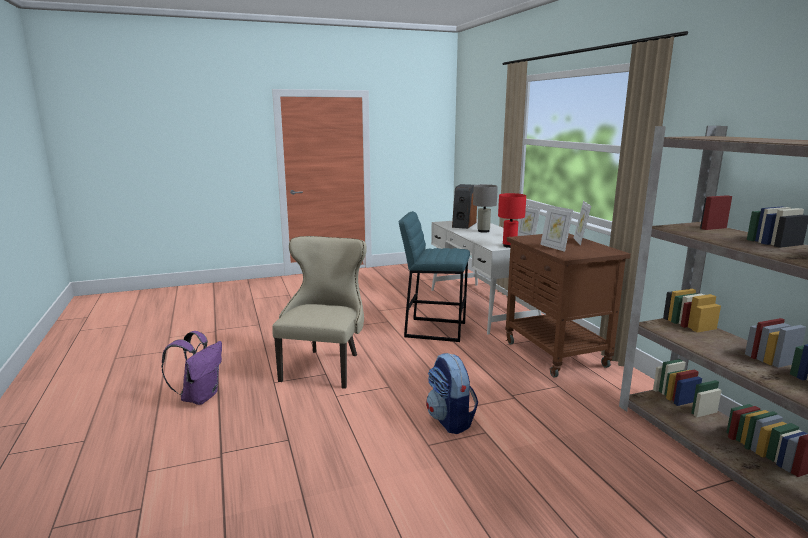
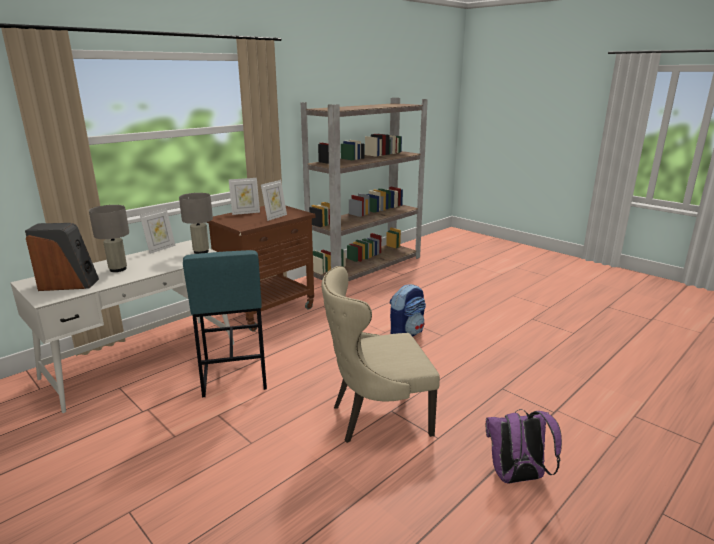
camera: 115 degrees left, 5 degrees up
red table lamp [498,193,526,248] -> grey table lamp [179,193,213,254]

